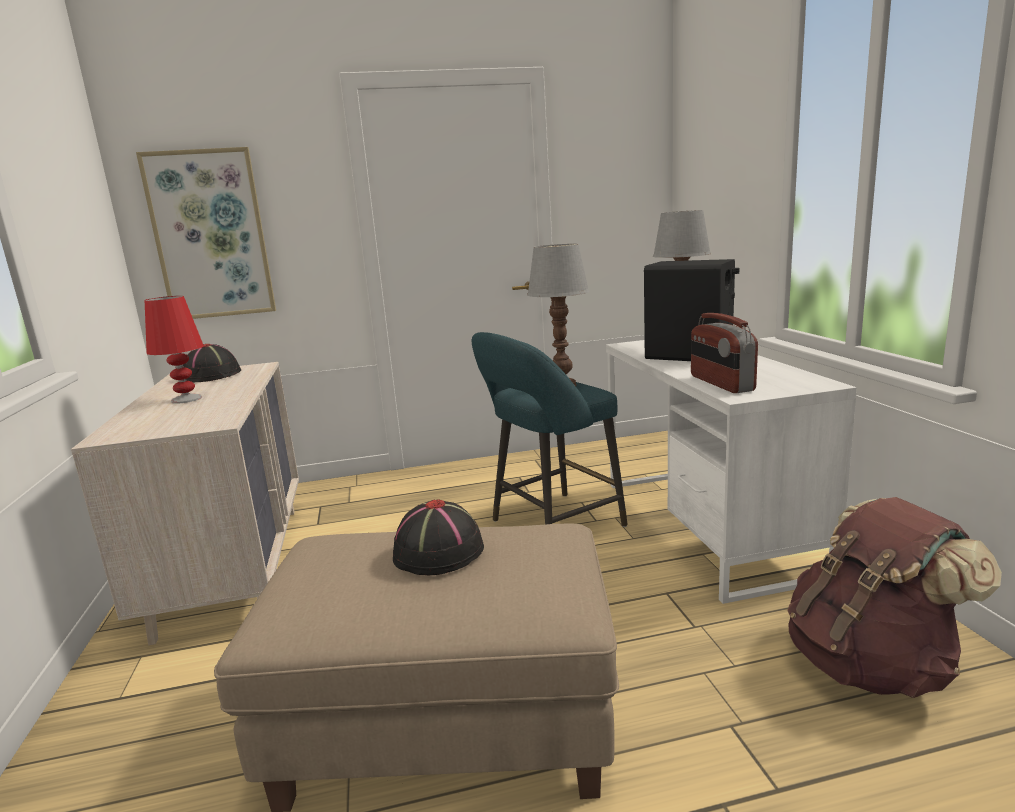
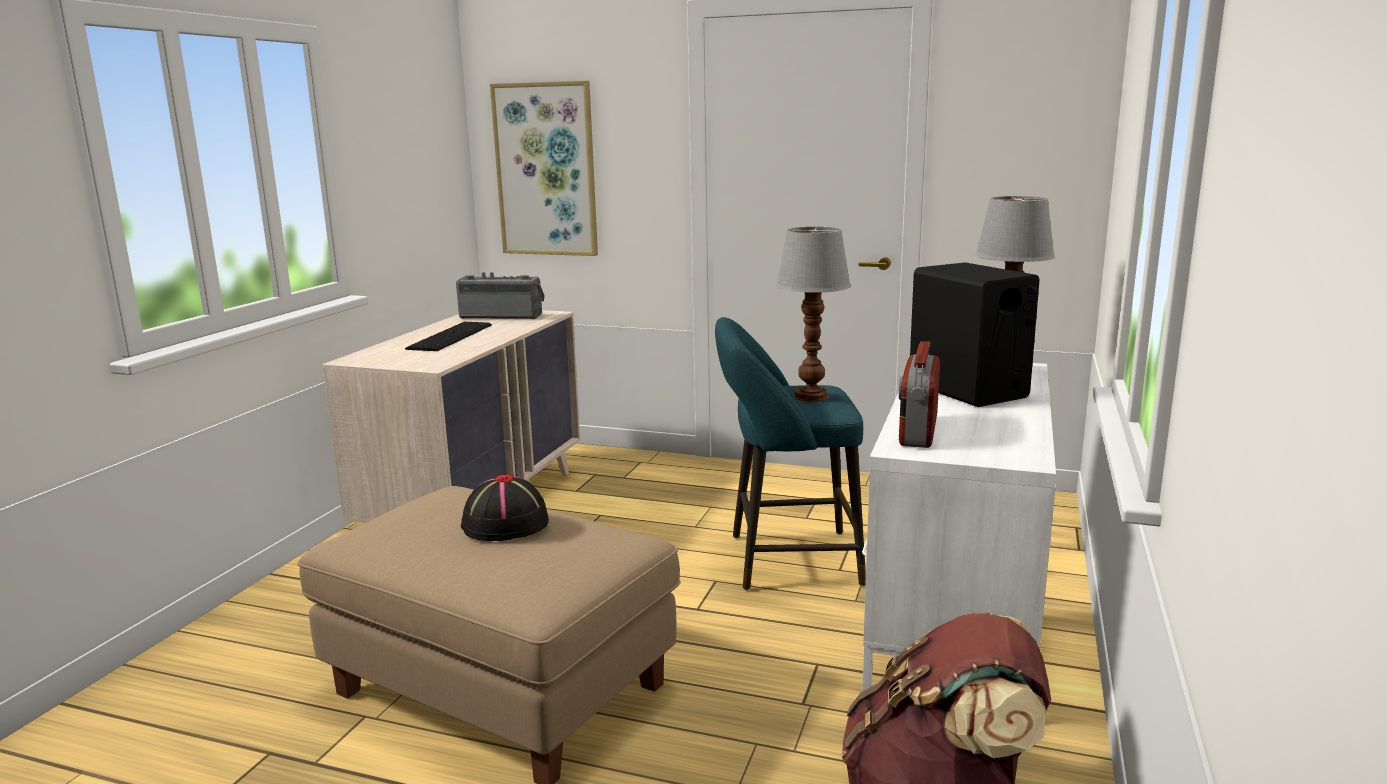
camera: 30 degrees right, 0 degrees up
red table lamp [144,296,204,404] -> keyboard [405,322,492,351]
black hat [183,344,241,382] -> radio [456,272,545,319]

